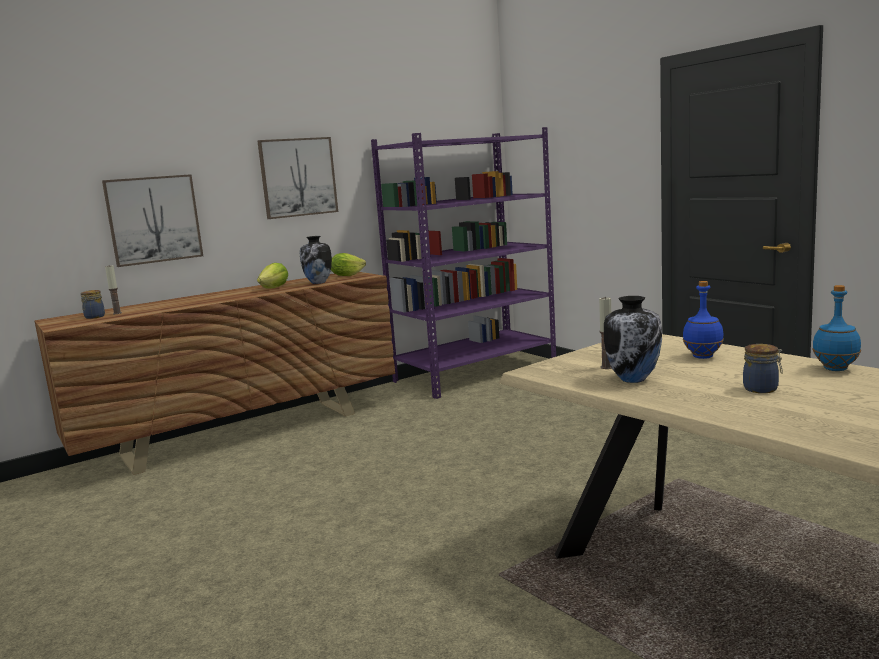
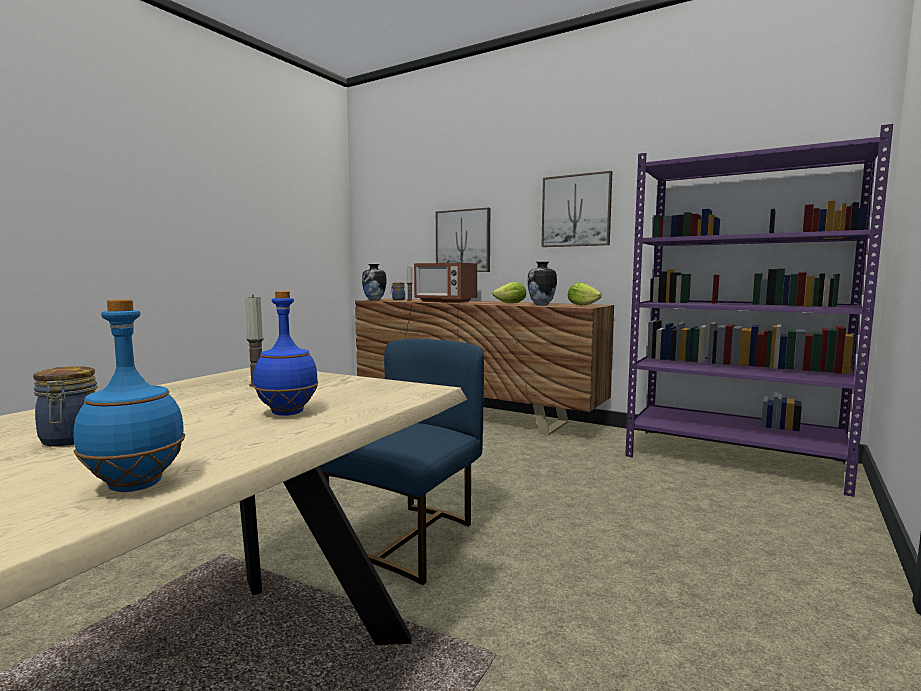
camera: 65 degrees right, 5 degrees down
vase [604,296,662,383] -> vase moved to [362,264,387,301]
none -> blue chair [319,339,484,585]
none -> microwave [414,263,477,303]

